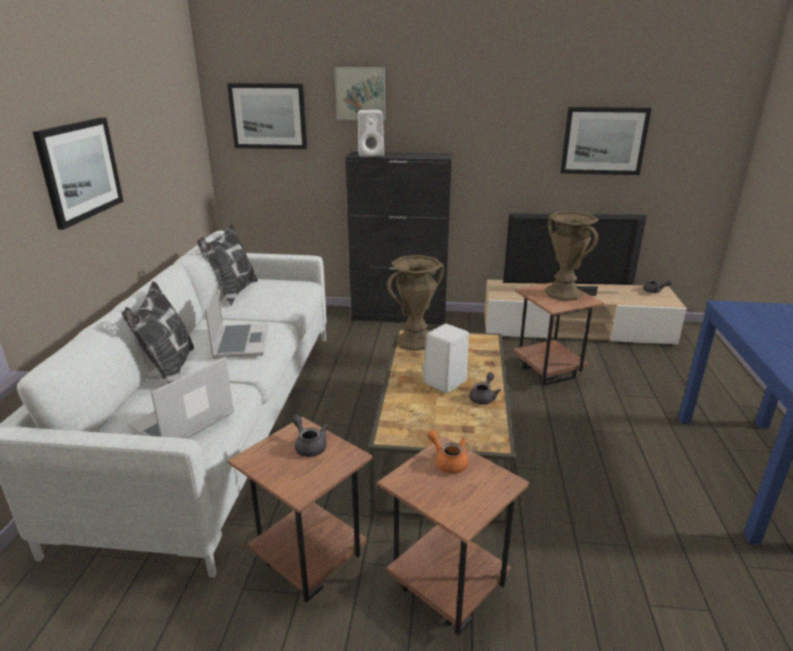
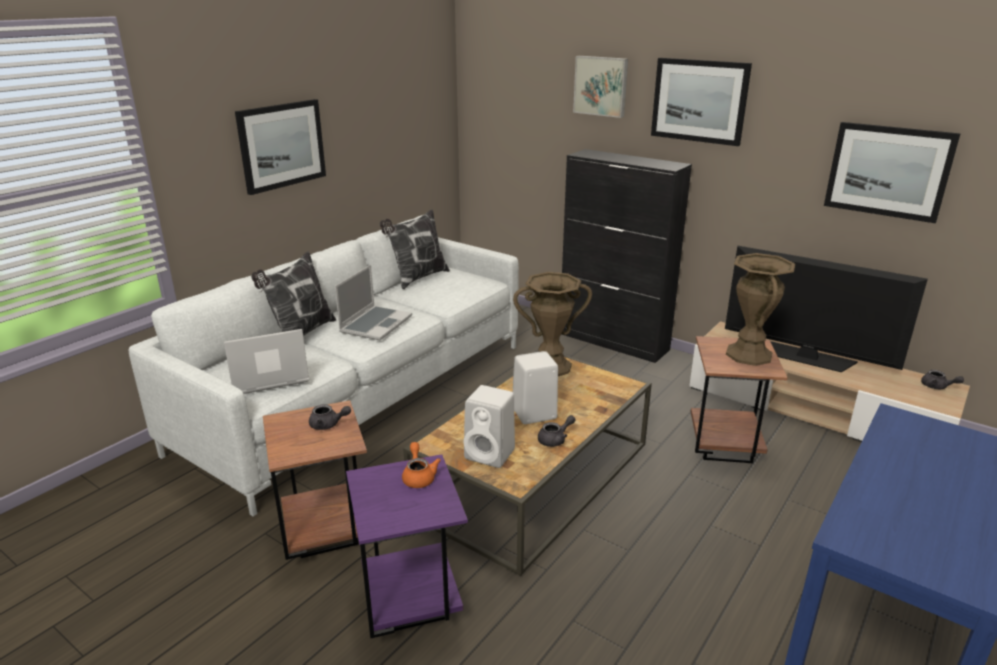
camera: 30 degrees right, 0 degrees up
picture [227,83,307,149] -> picture moved to [651,58,752,146]
grey teapot [292,415,328,457] -> grey teapot turned 105 degrees clockwise [309,404,351,430]
white speaker [358,110,384,157] -> white speaker moved to [464,385,515,468]
brown side table [377,436,530,636] -> purple side table [346,454,468,638]

